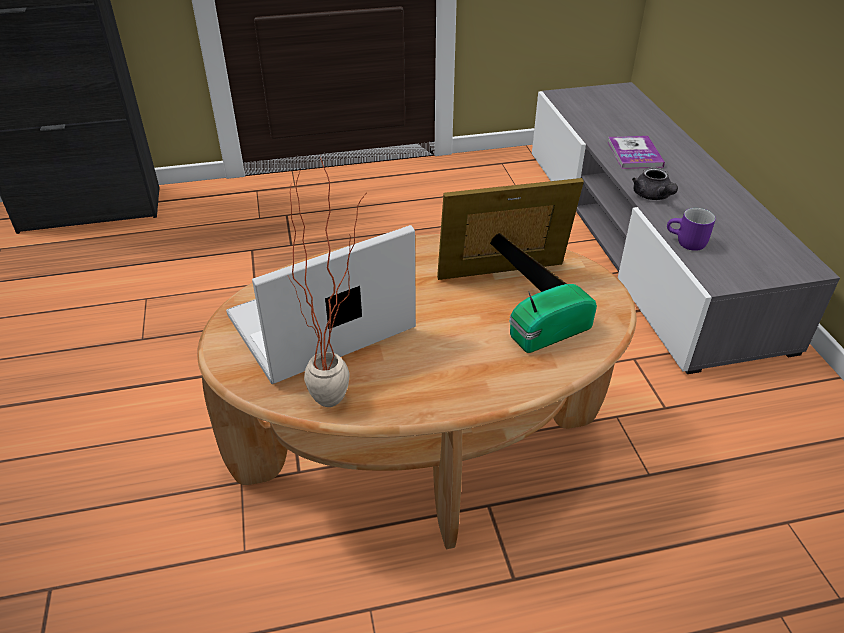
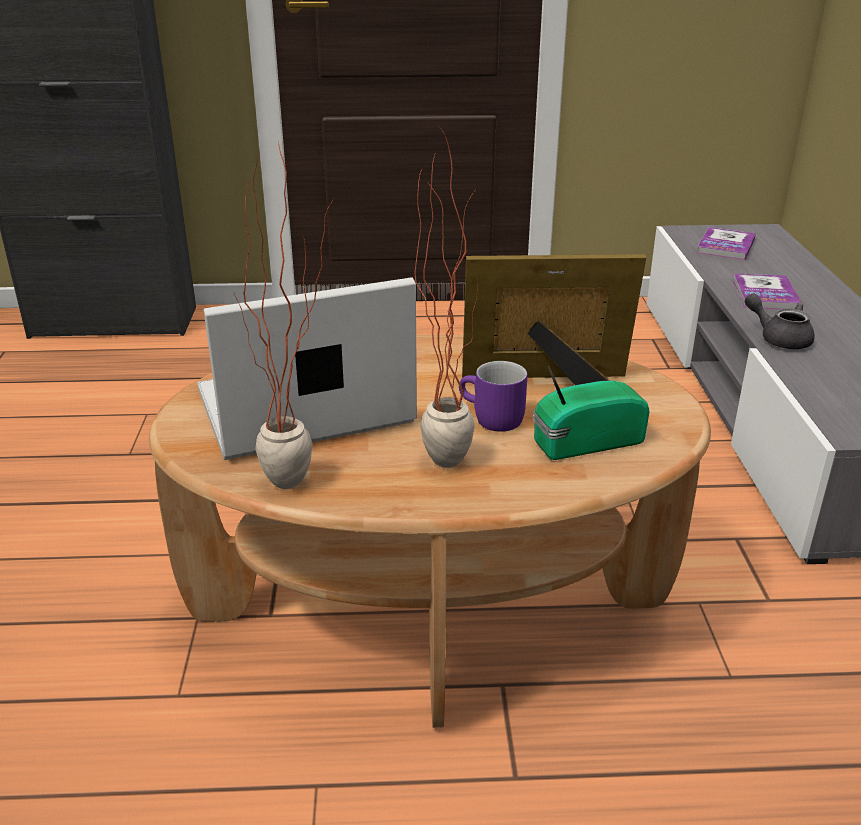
camera: 10 degrees right, 10 degrees down
grey teapot [632,167,678,200] -> grey teapot turned 135 degrees clockwise [745,293,815,349]
purple mug [667,208,716,251] -> purple mug moved to [459,361,528,432]
none -> potted plant [415,128,478,468]
none -> book [697,227,756,260]

